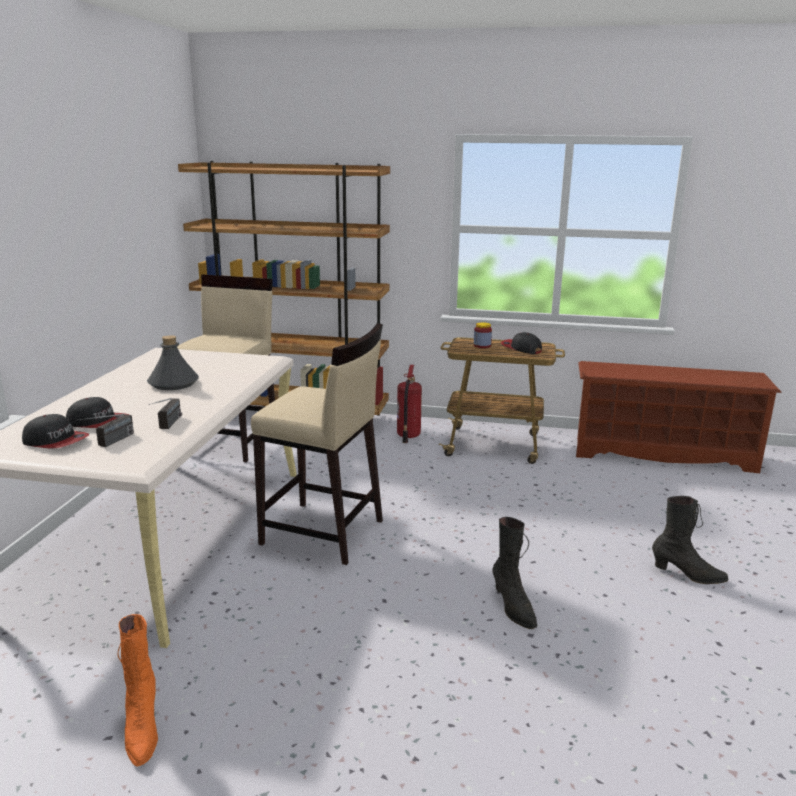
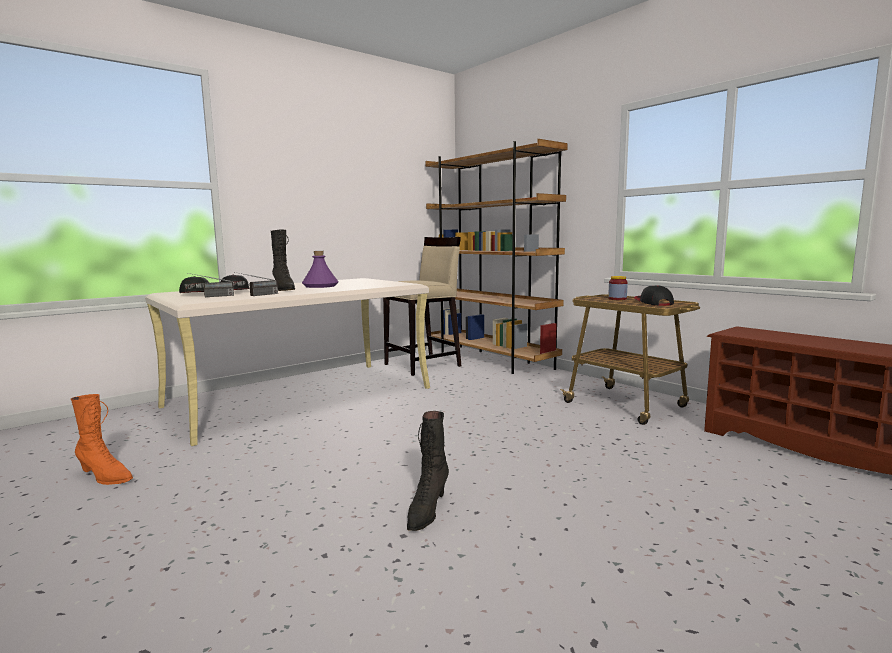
camera: 40 degrees right, 10 degrees down
orange boot [117,614,158,767] -> orange boot turned 90 degrees counterclockwise [71,394,133,485]
grey bottle [147,335,199,390] -> purple bottle [302,251,339,288]
beige stool [251,323,383,565] -> none
fire extinguisher [397,365,422,443] -> none
black boot [652,496,729,584] -> black boot moved to [271,229,295,291]

